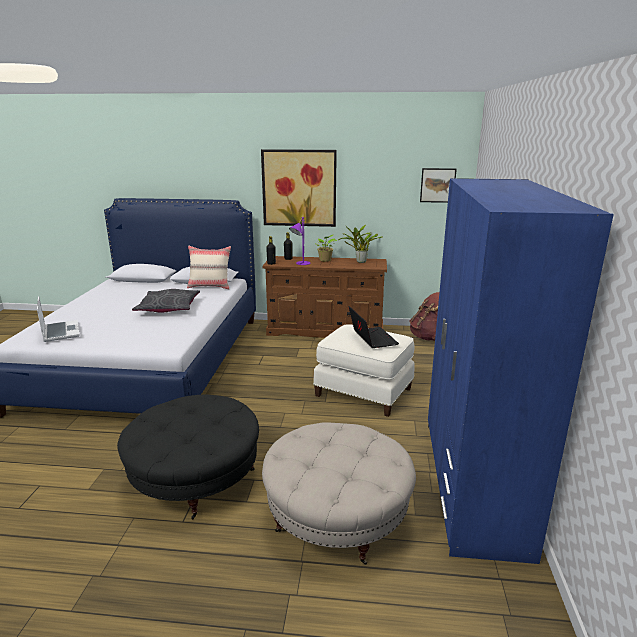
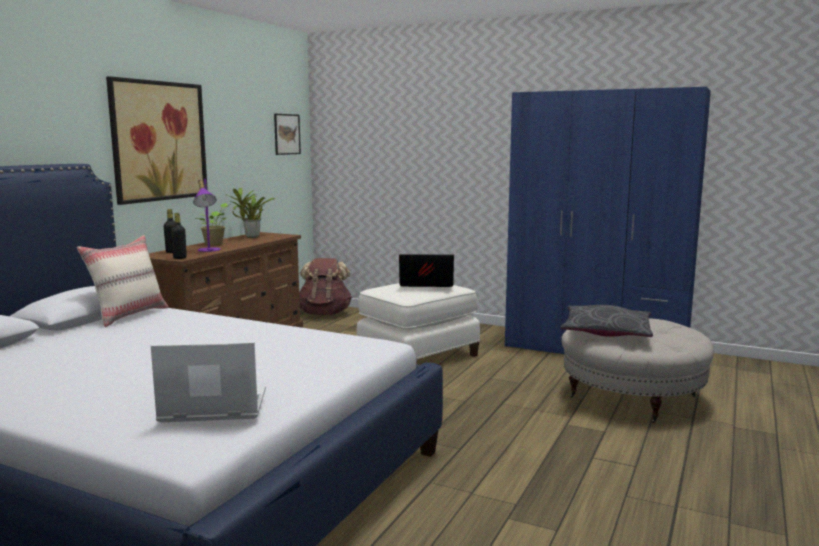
camera: 70 degrees left, 10 degrees down
black ottoman [117,394,259,519] -> none
grey pillow [132,289,200,313] -> grey pillow moved to [560,305,653,337]

